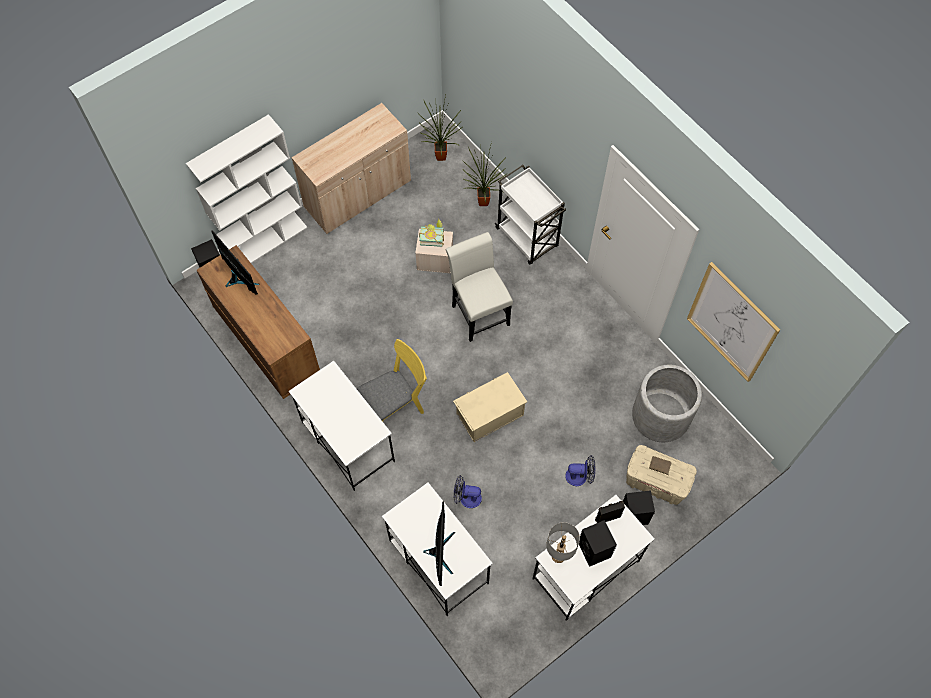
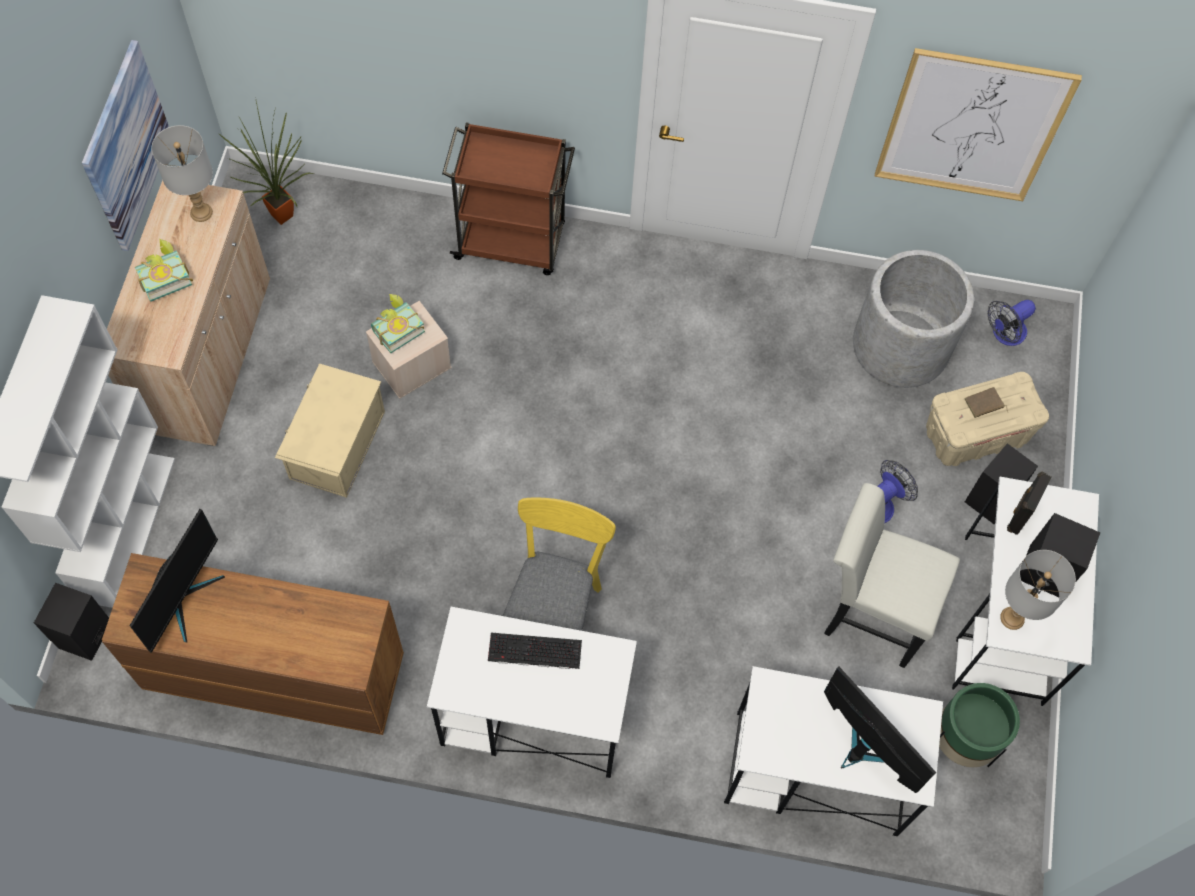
camera: 45 degrees left, 0 degrees up
monitor [211,230,259,295] -> monitor turned 105 degrees clockwise [129,509,225,653]
white chair [446,232,513,342] -> white chair moved to [824,483,960,668]
beige storage box [453,372,527,442] -> beige storage box moved to [275,364,385,498]
fan [454,475,482,508] -> fan moved to [988,300,1036,346]
potted plant [462,142,508,206] -> none
white cart [494,165,566,264] -> brown cart [442,122,575,275]
none -> picture [82,40,169,251]
none -> book [135,239,193,302]
none -> grey table lamp [152,125,213,222]
none -> keyboard [488,633,582,669]
none -> green planter [939,683,1020,767]

